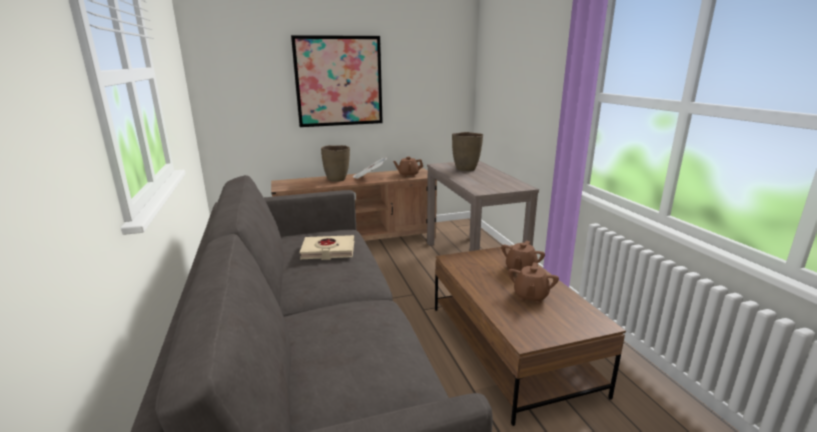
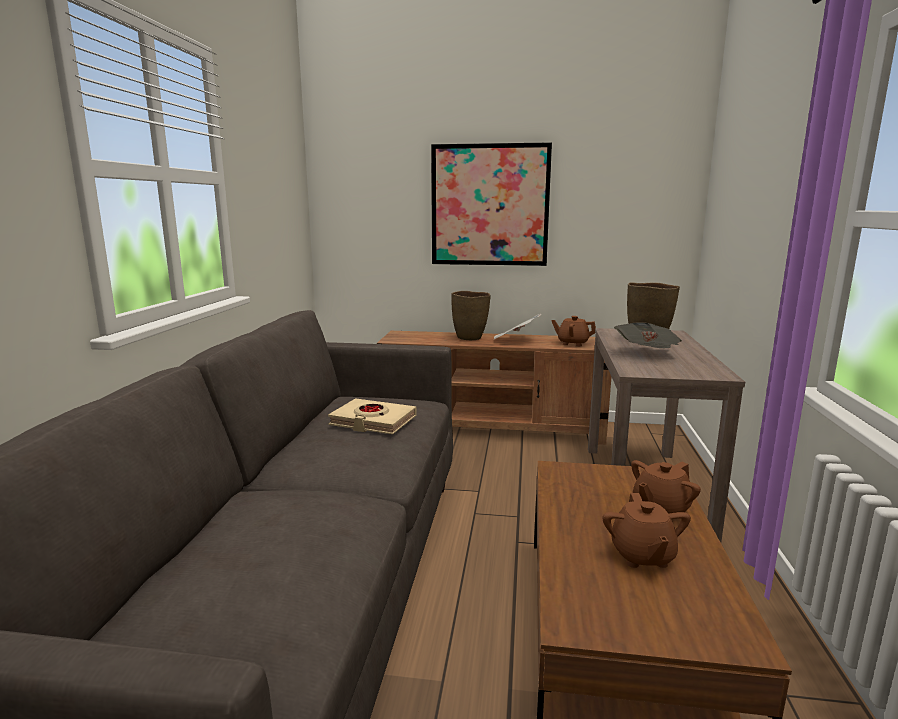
camera: 25 degrees right, 5 degrees down
brown teapot [508,262,559,303] -> brown teapot turned 45 degrees counterclockwise [602,493,691,568]
none -> newspaper [614,322,682,348]

